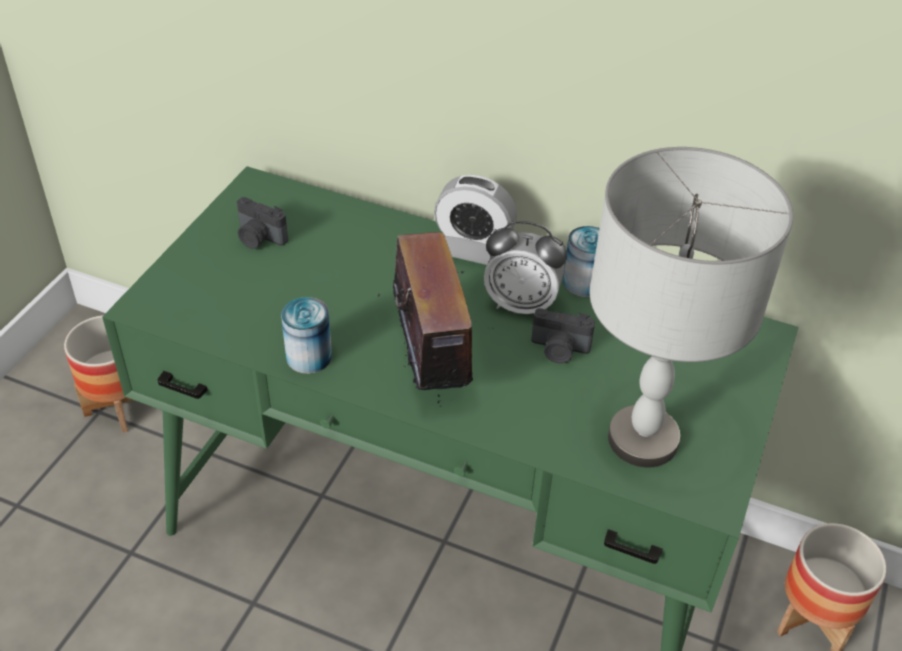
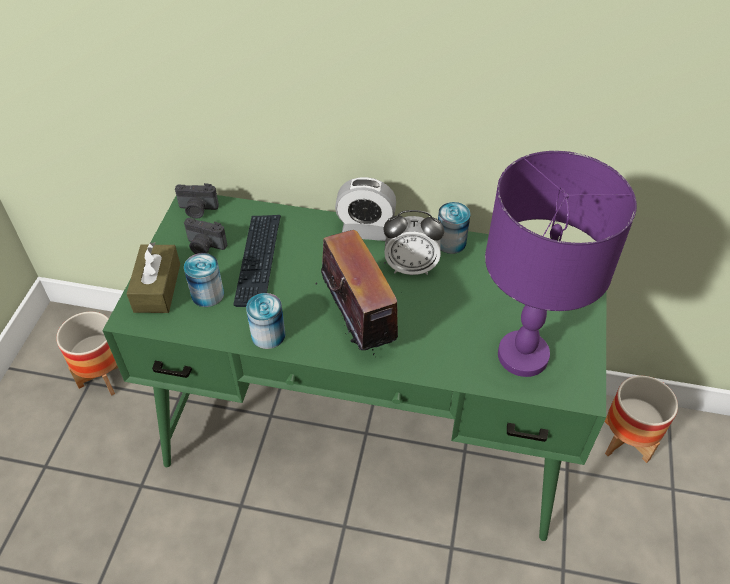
camera: 10 degrees left, 5 degrees up
camera [531,308,595,364] -> camera moved to [175,183,219,219]
grey table lamp [589,147,793,467] -> purple table lamp [485,151,637,377]
none -> brown tissue box [127,242,180,313]
none -> can [184,253,224,307]
none -> keyboard [233,215,281,307]

